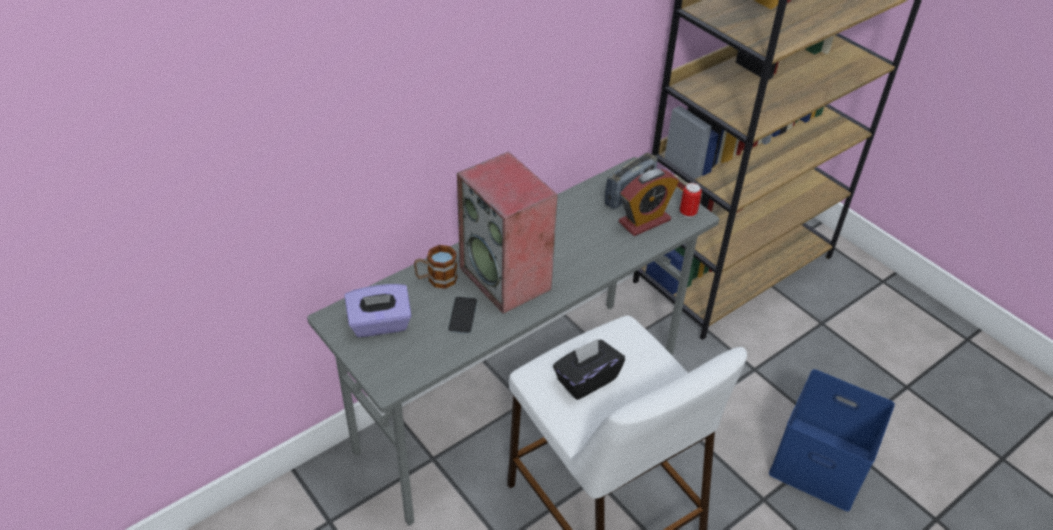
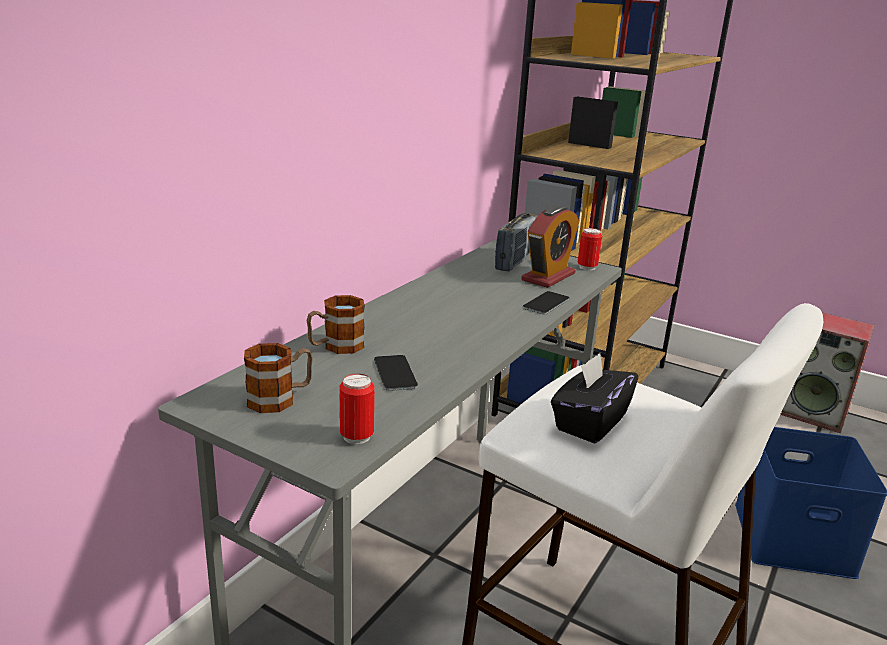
camera: 20 degrees left, 20 degrees down
purple tissue box [344,284,412,337] -> mug [244,343,313,413]
speaker [457,152,558,314] -> speaker moved to [780,313,875,433]
none -> can [339,374,375,444]
none -> phone [523,291,569,314]

